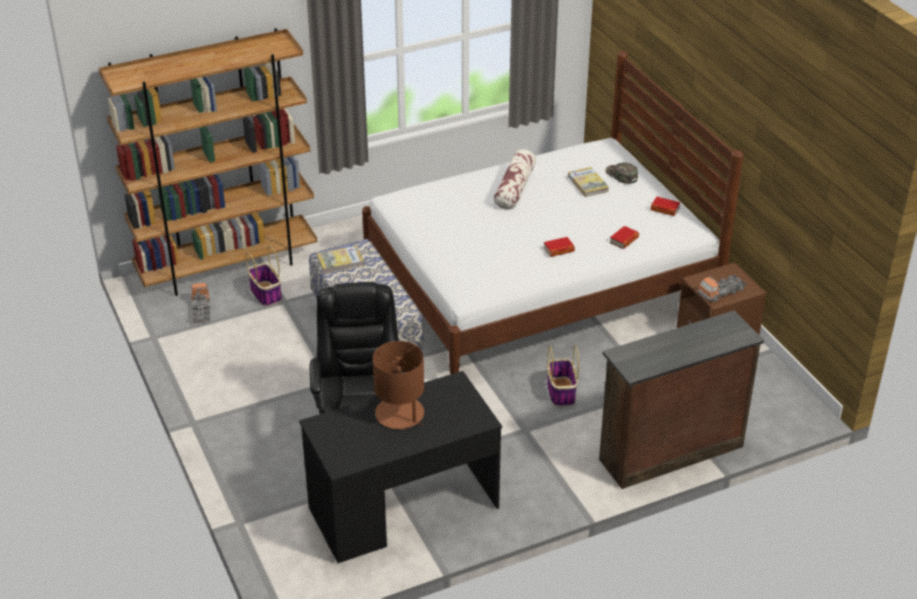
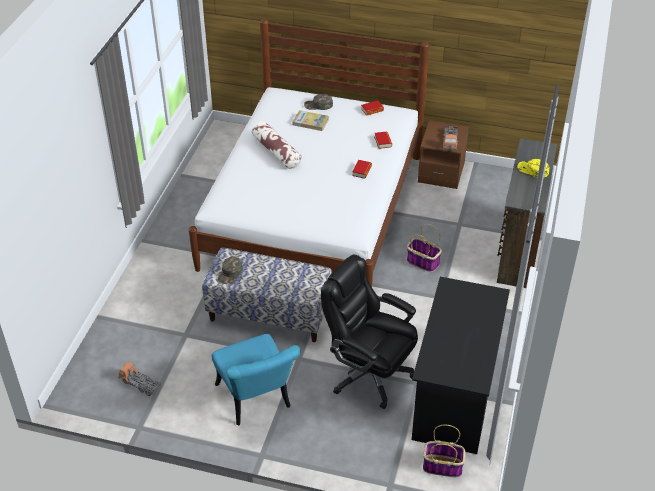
camera: 50 degrees left, 5 degrees up
brown bookcase [99,28,317,296] -> none
basket [246,246,282,307] -> basket moved to [423,424,465,477]
book [317,246,364,273] -> green cap [218,256,243,285]
brown table lamp [373,341,424,429] -> none
none -> turquoise chair [212,334,300,426]
none -> yellow cap [517,159,549,178]

